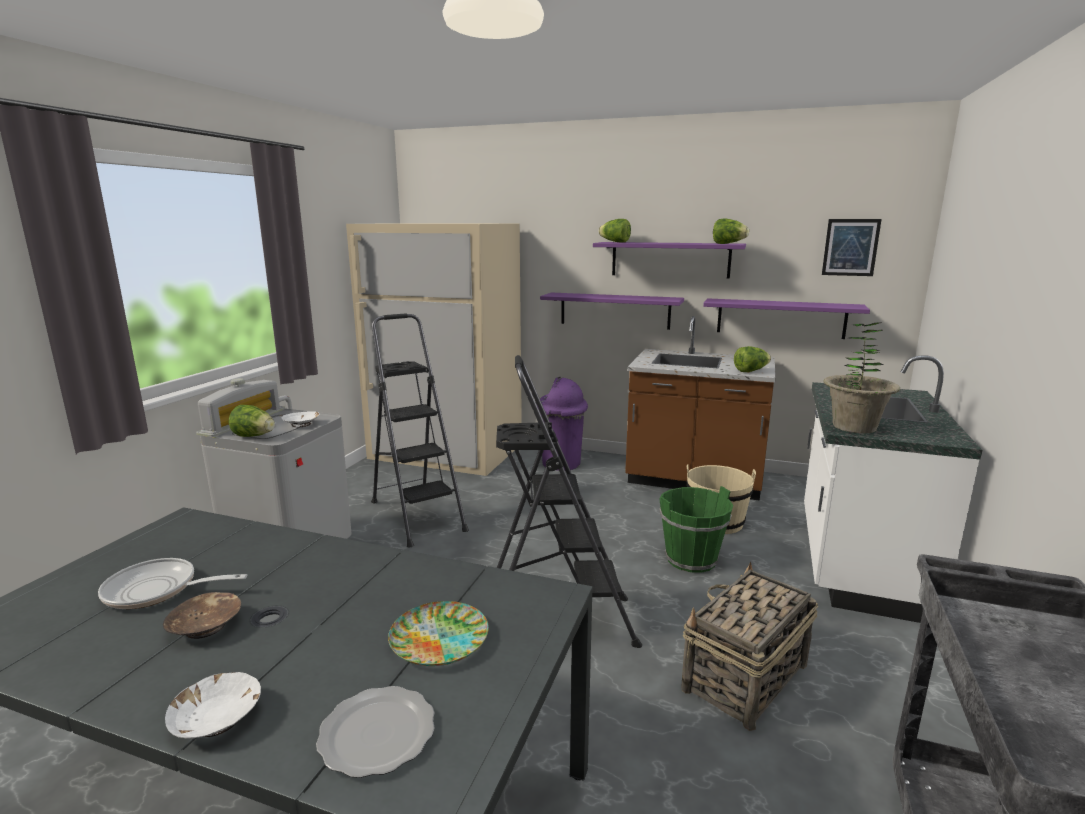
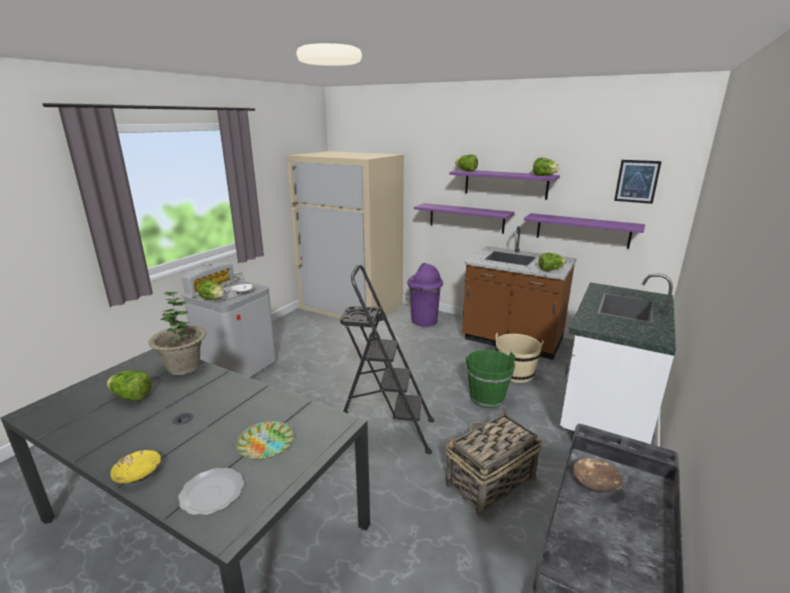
camera: 10 degrees right, 5 degrees up
frying pan [98,558,247,609] -> lettuce [107,370,152,401]
brown bowl [163,592,241,639] -> brown bowl moved to [573,458,623,493]
white bowl [165,672,261,739] -> yellow bowl [110,450,161,483]
step ladder [371,313,469,548] -> none
potted plant [823,322,900,433] -> potted plant moved to [148,292,206,375]

